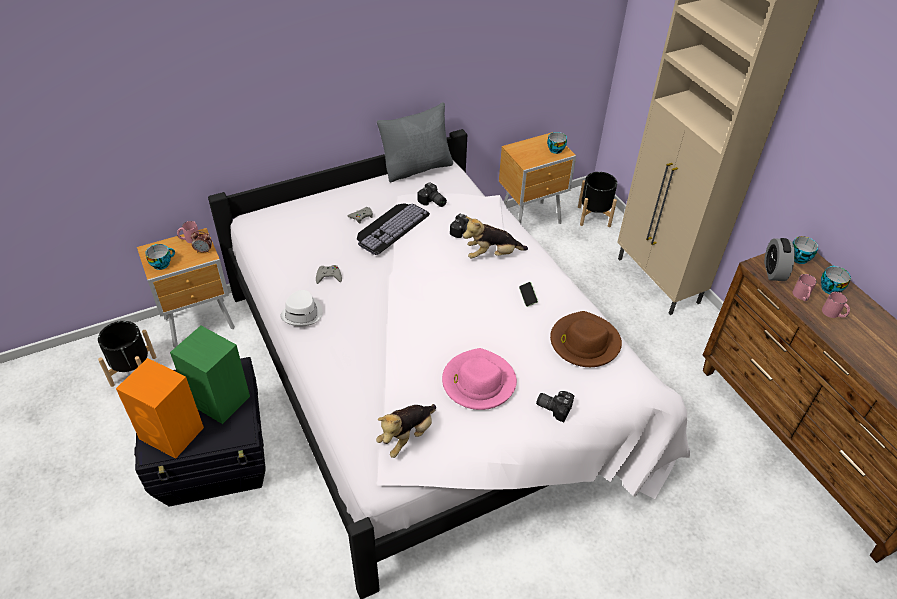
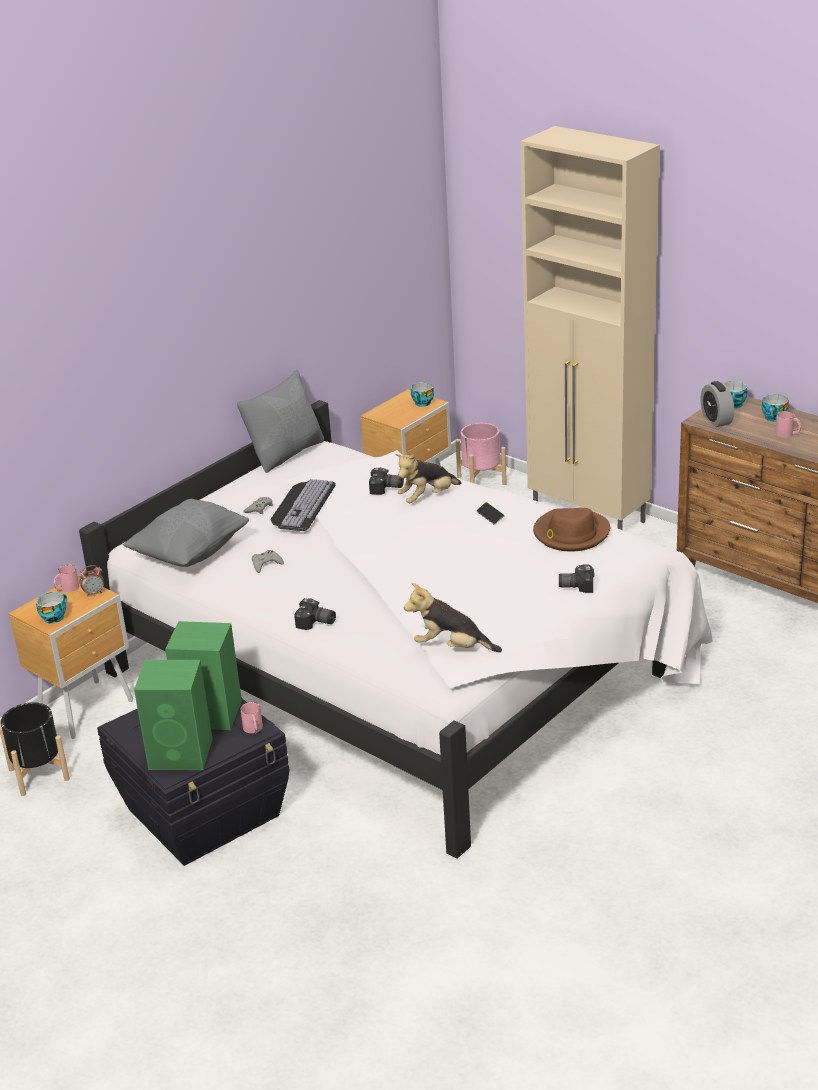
camera: 20 degrees left, 15 degrees down
orange speaker [116,358,204,459] -> green speaker [134,660,212,770]
white hat [280,290,323,326] -> none
plush toy [376,404,436,458] -> plush toy turned 90 degrees clockwise [404,583,502,652]
camera [418,182,447,207] -> camera moved to [294,598,336,630]
pink hat [442,348,517,410] -> none
black planter [578,172,617,227] -> pink planter [456,423,507,485]
pink mug [793,274,817,301] -> pink mug moved to [240,702,263,734]
none -> grey pillow [123,499,249,567]

